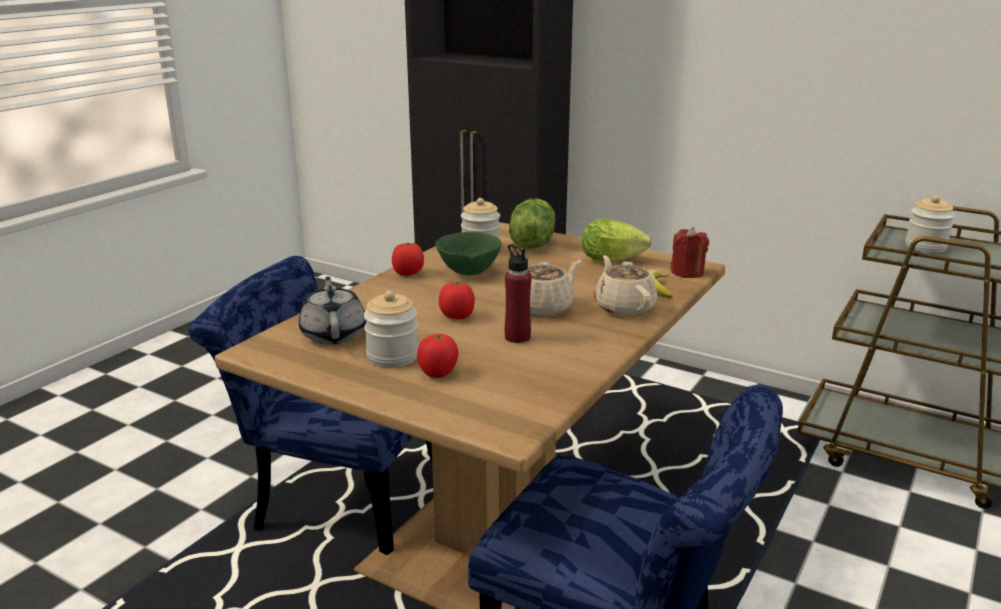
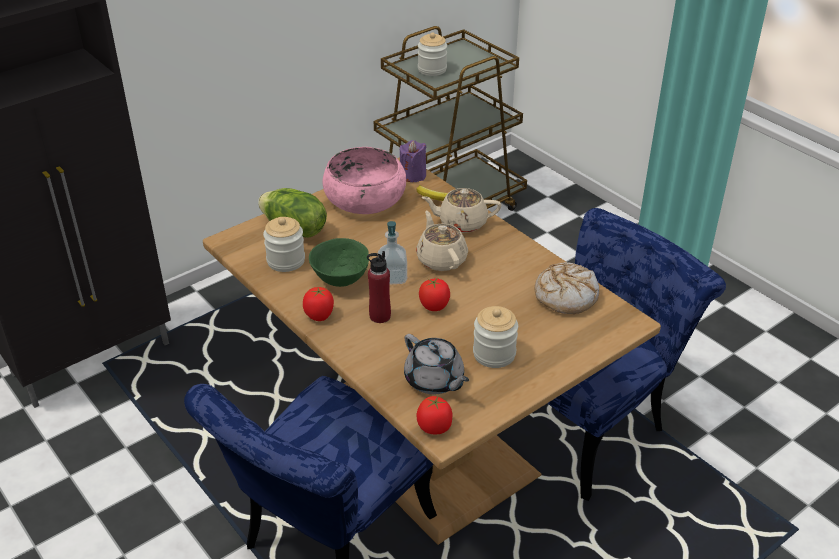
camera: 70 degrees left, 15 degrees up
grey teapot [299,277,366,345] -> grey teapot turned 135 degrees counterclockwise [404,334,469,394]
tomato [417,334,459,378] -> tomato moved to [416,395,452,434]
red bottle [505,244,532,343] -> red bottle moved to [367,251,391,323]
lettuce [582,219,652,262] -> pink bowl [322,147,406,214]
red candle [670,227,709,278] -> purple candle [400,140,427,182]
none -> soap dispenser [378,221,407,284]
none -> bread [535,262,599,314]

